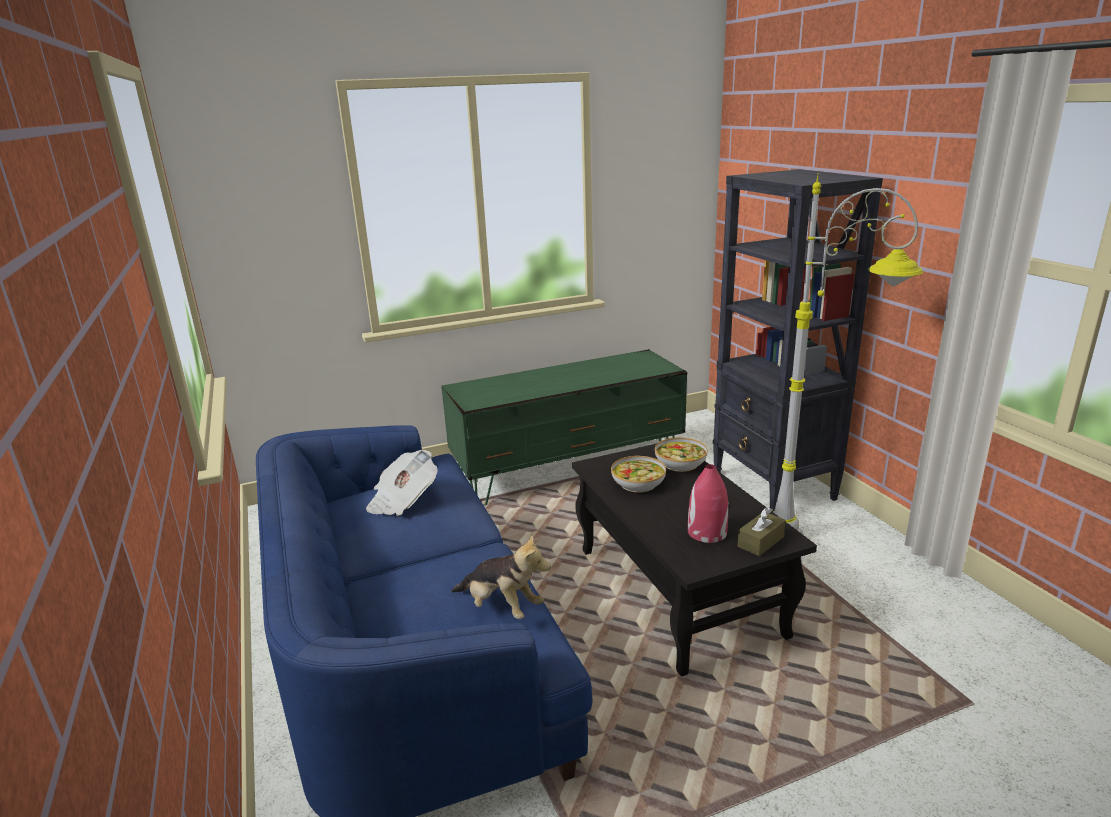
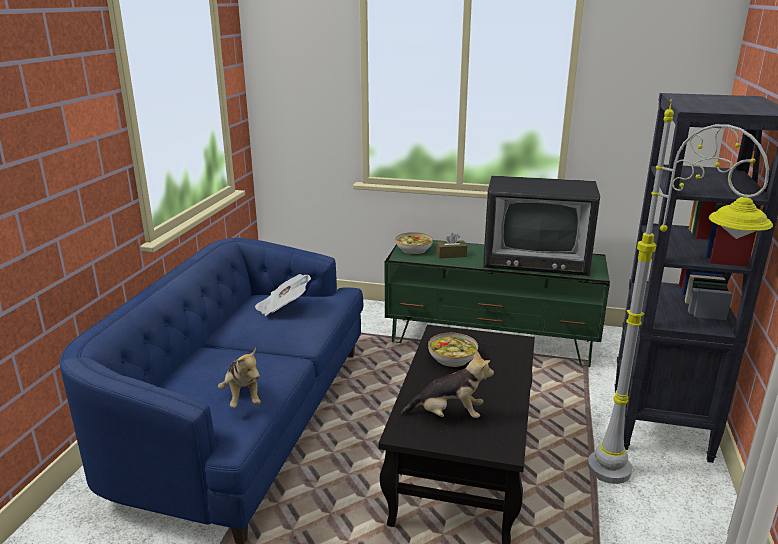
camera: 35 degrees right, 0 degrees up
bowl [655,438,708,472] -> bowl moved to [395,232,433,254]
red vase [688,464,728,543] -> plush toy [401,350,494,418]
brown tissue box [738,507,786,556] -> brown tissue box moved to [436,233,467,258]
none -> television [483,175,600,276]

